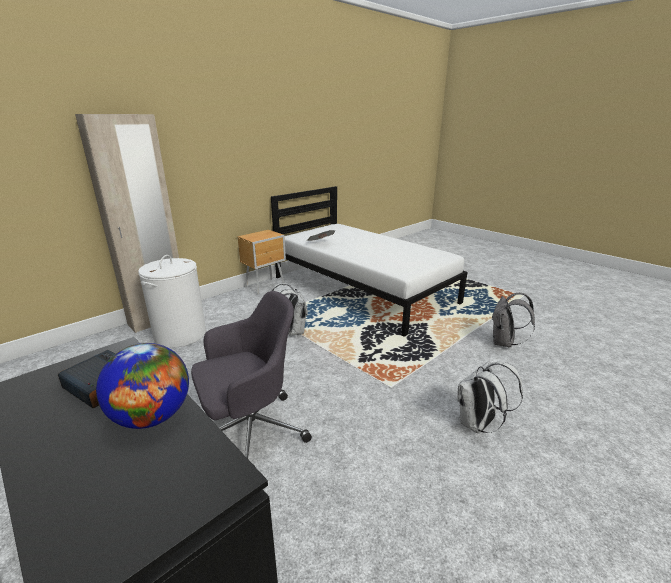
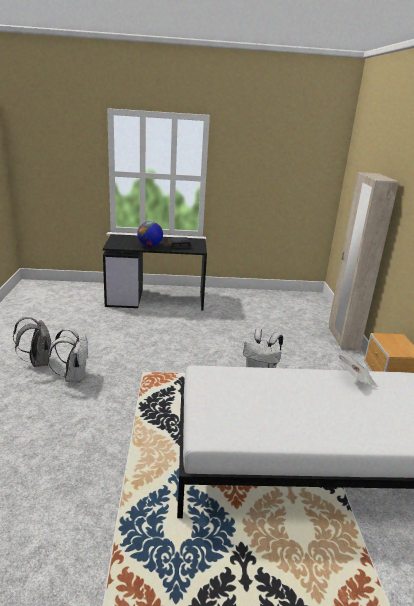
camera: 130 degrees right, 0 degrees up
white laundry basket [138,255,206,348] -> none
grey office chair [191,291,312,466] -> none
grey backpack [492,293,535,348] -> grey backpack moved to [13,317,51,367]

